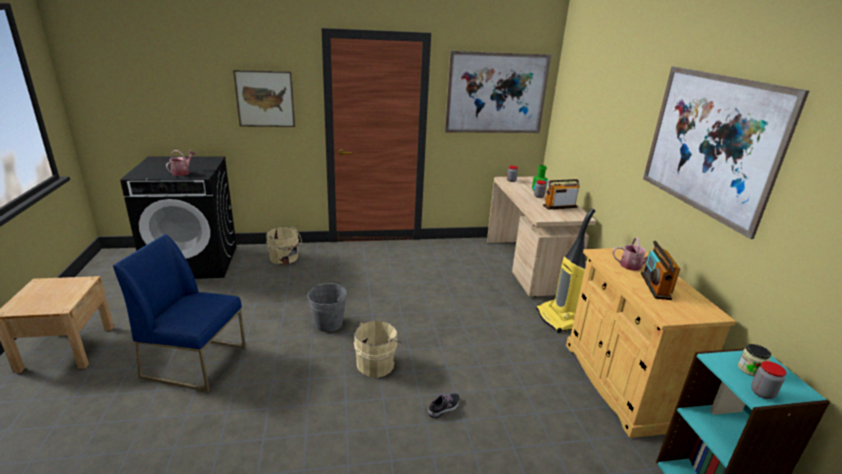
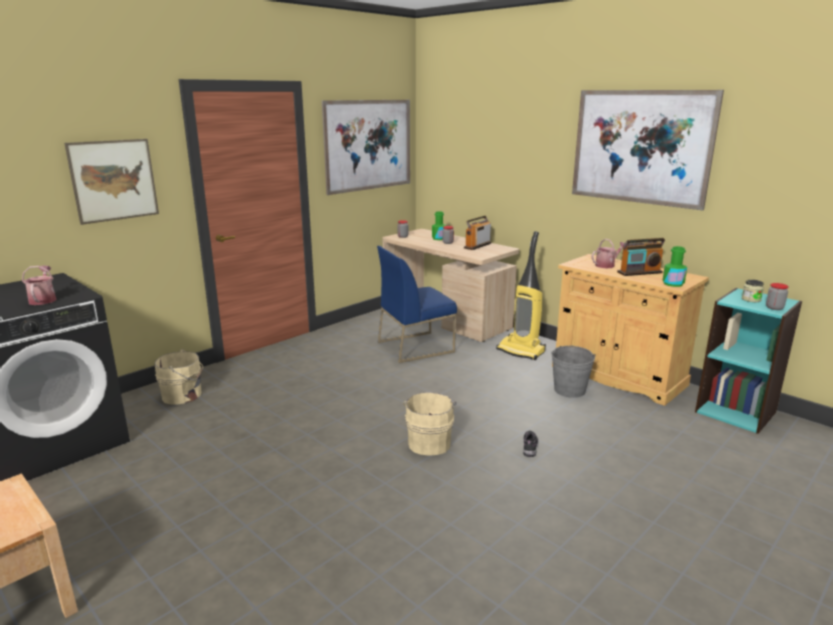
camera: 35 degrees left, 5 degrees down
blue chair [113,234,246,392] -> blue chair moved to [377,246,457,363]
grey bucket [308,283,347,332] -> grey bucket moved to [551,345,596,398]
radio [641,240,680,300] -> radio turned 75 degrees counterclockwise [617,238,665,276]
none -> green bottle [663,246,687,287]

